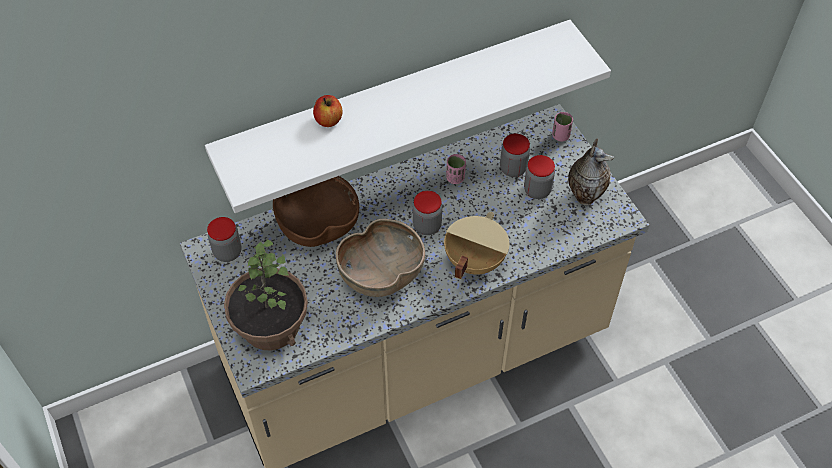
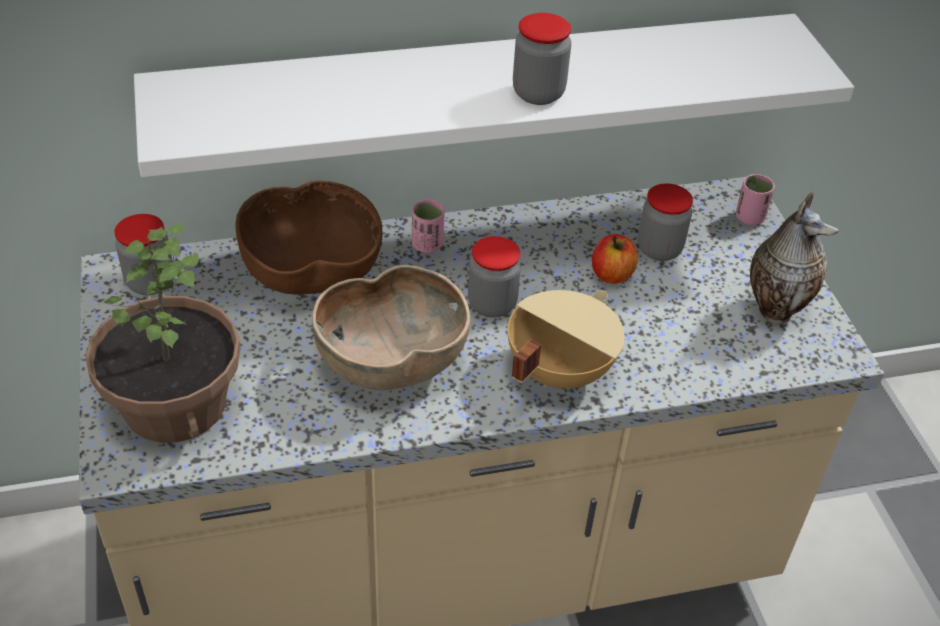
camera: 10 degrees right, 10 degrees down
apple [313,95,343,127] -> apple moved to [592,234,638,284]
pink cup [446,154,466,184] -> pink cup moved to [412,199,445,253]
jar [524,155,555,199] -> jar moved to [513,13,571,105]

